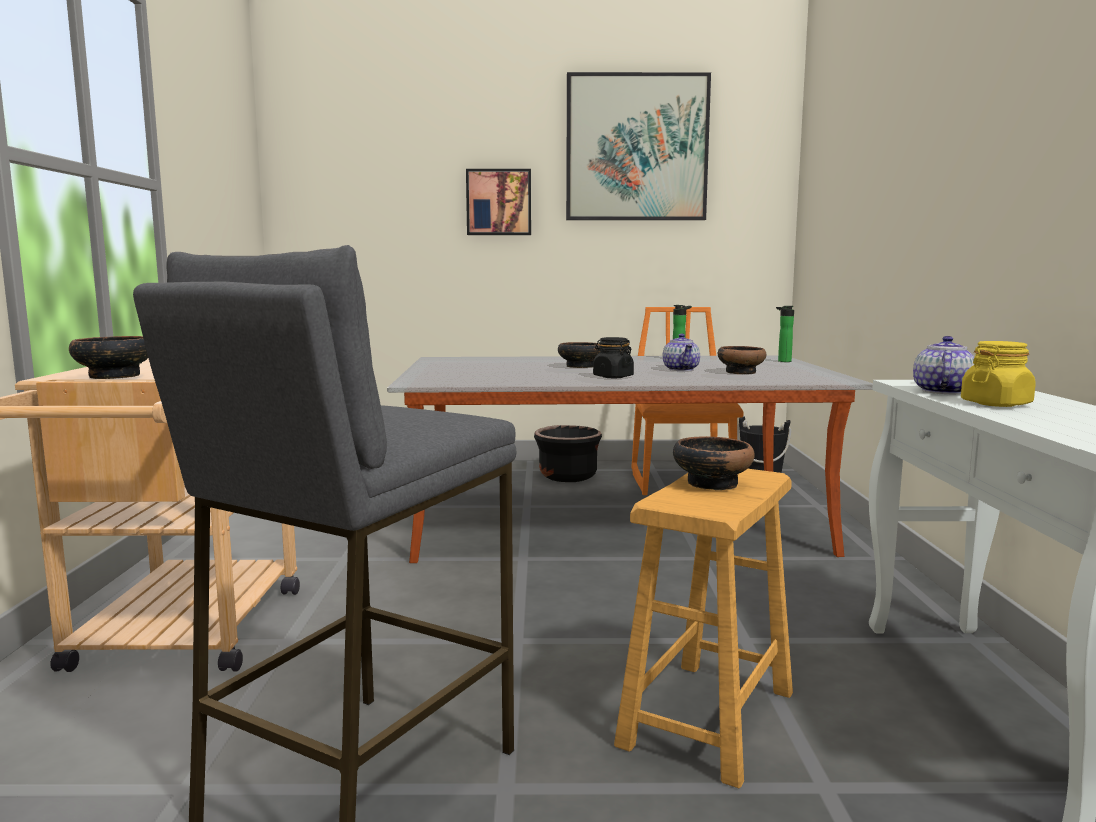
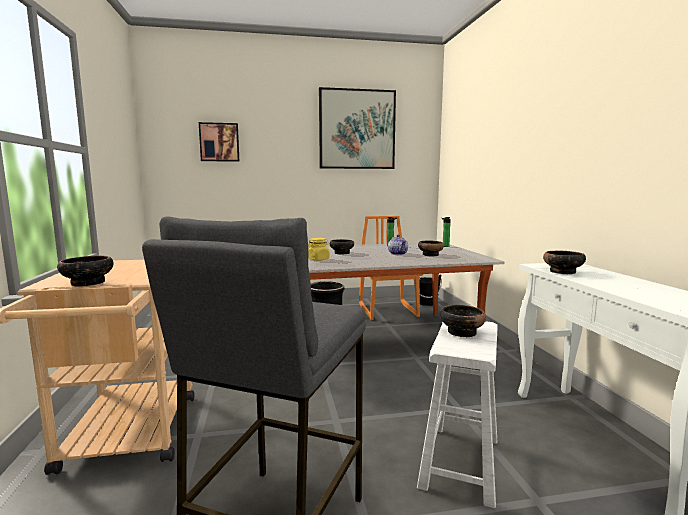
camera: 10 degrees left, 0 degrees up
picture [466,169,531,235] -> picture moved to [199,122,240,162]
black jar [593,337,634,378] -> none
brown stool [614,469,793,788] -> white stool [417,321,498,508]
teapot [913,336,975,394] -> bowl [543,251,586,274]
yellow jar [961,341,1036,407] -> yellow jar moved to [308,238,329,261]

